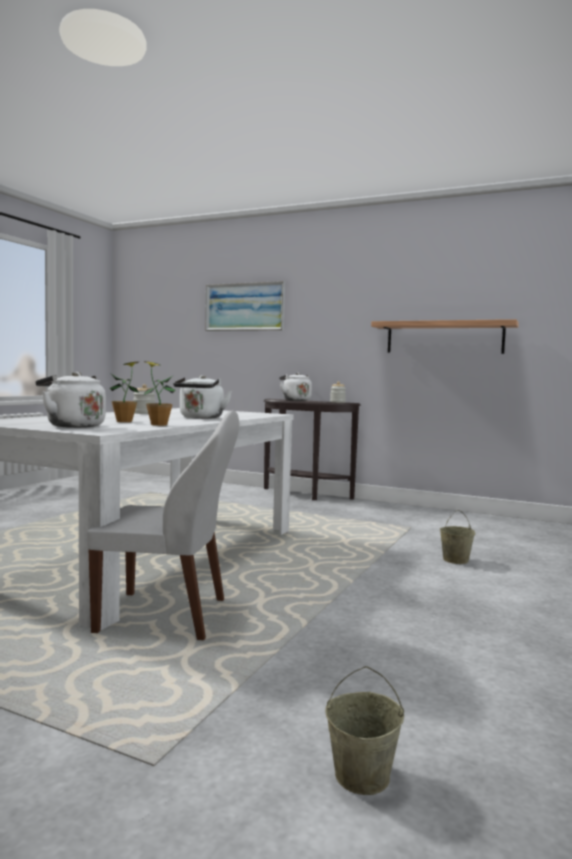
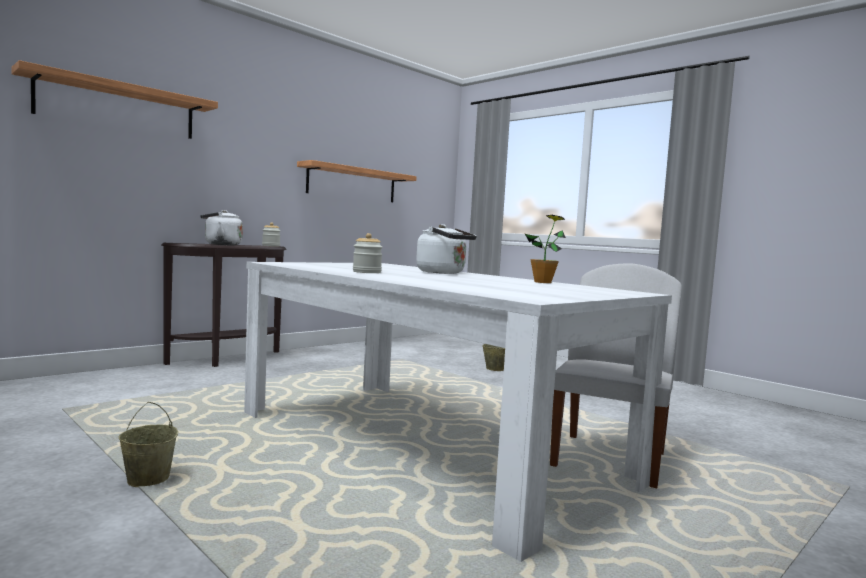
camera: 70 degrees left, 0 degrees up
white kettle [35,372,106,428] -> none
potted plant [110,362,139,422] -> none
picture [205,281,285,331] -> shelf [11,60,218,139]
beige bucket [325,666,404,795] -> beige bucket moved to [119,402,178,487]

